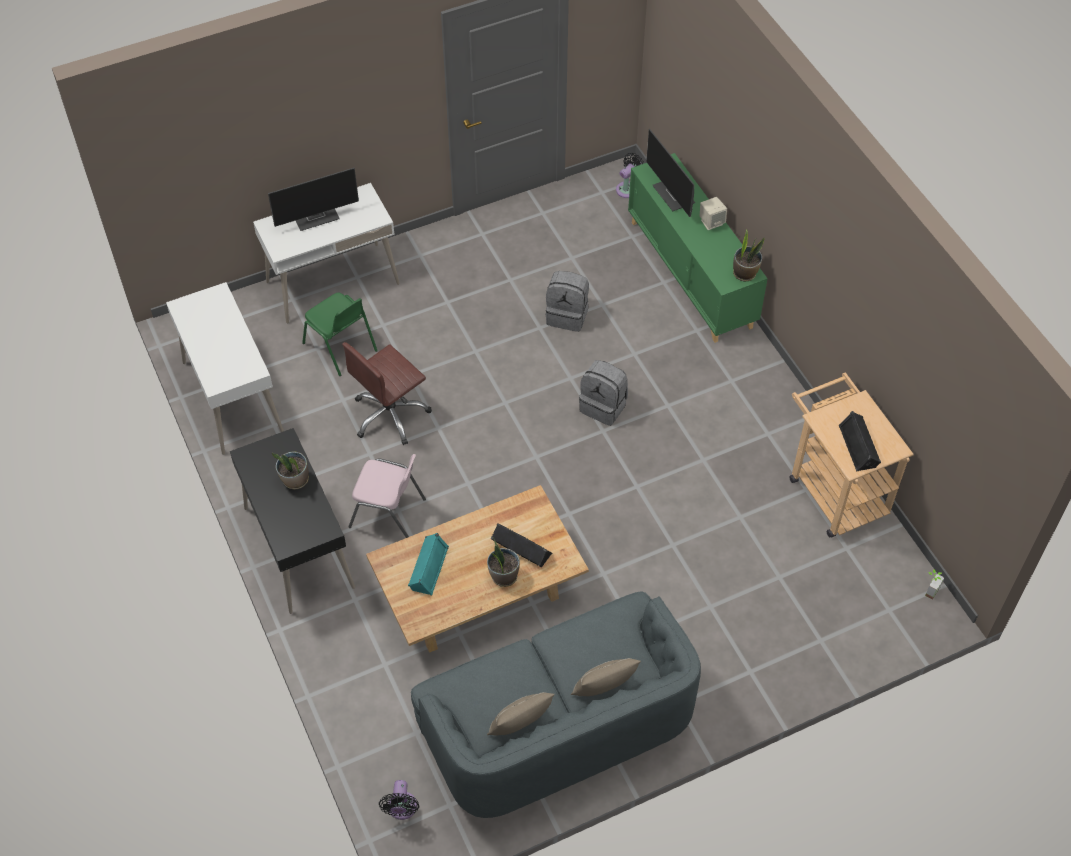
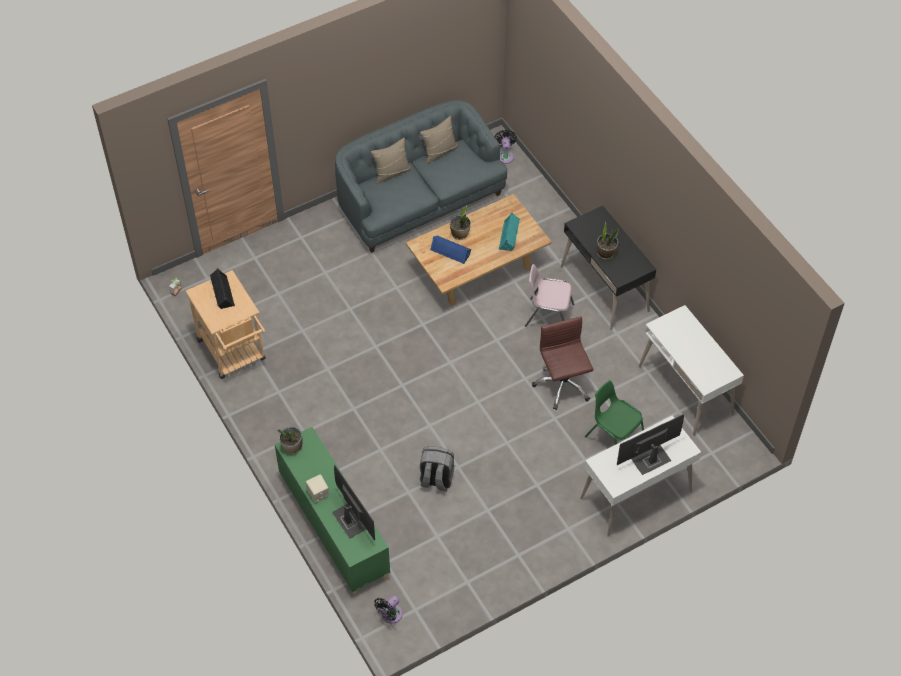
camera: 175 degrees right, 0 degrees up
brown office chair [342,342,432,445] -> brown office chair turned 60 degrees counterclockwise [532,316,594,410]
black speaker [491,523,552,567] -> blue speaker [430,235,471,264]
grey backpack [579,360,628,426] -> none

